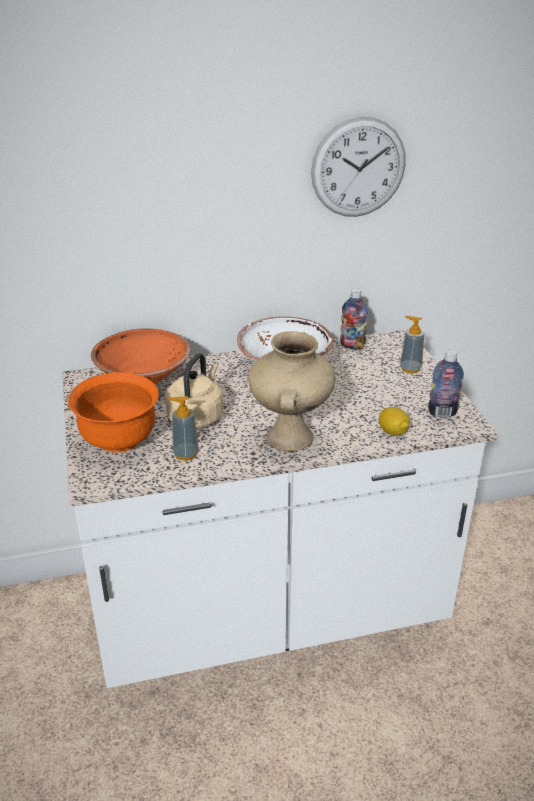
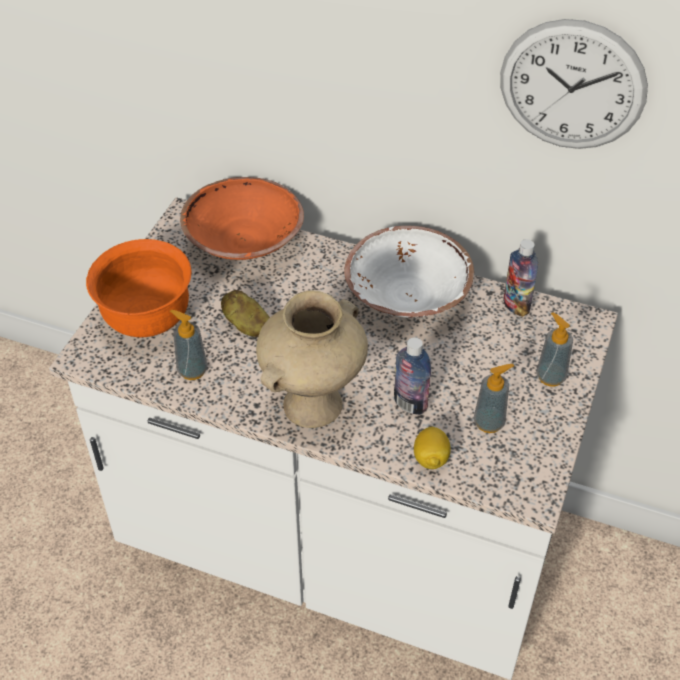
camera: 35 degrees right, 15 degrees up
beige kettle [165,353,223,428] -> potato [221,290,270,337]
bottle [428,350,464,417] -> bottle moved to [394,338,431,415]
none -> soap dispenser [473,364,514,433]

